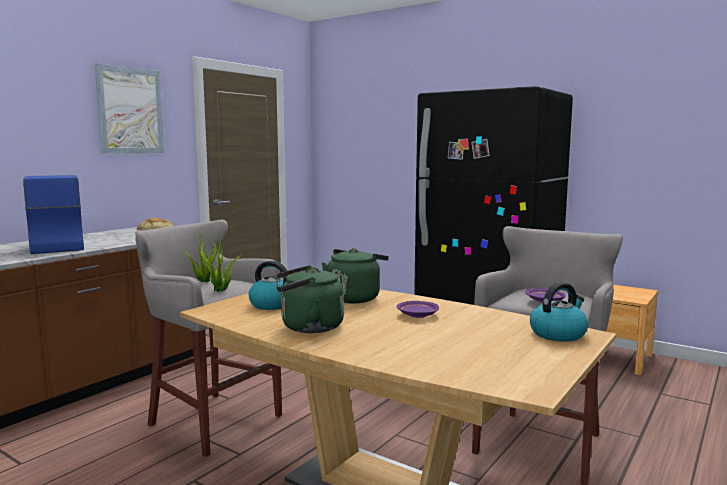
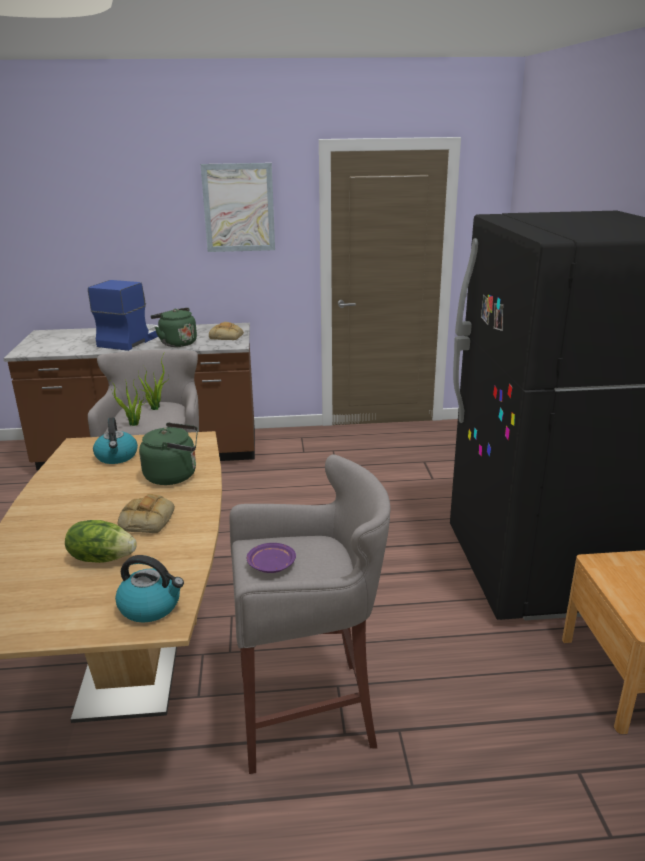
camera: 50 degrees right, 15 degrees up
green kettle [276,265,344,333] -> green kettle moved to [151,308,197,347]
purple plate [397,301,439,318] -> bread [118,494,175,533]
none -> lettuce [65,520,137,563]

